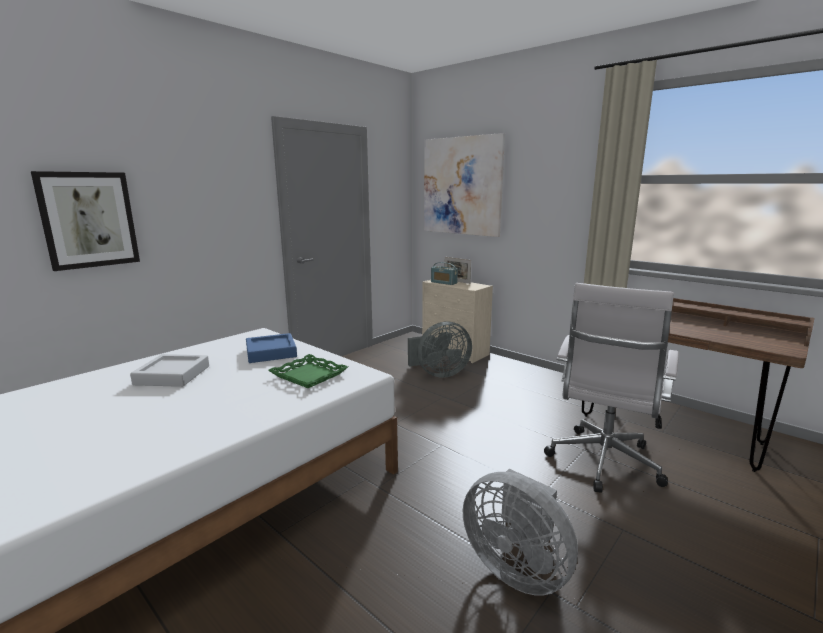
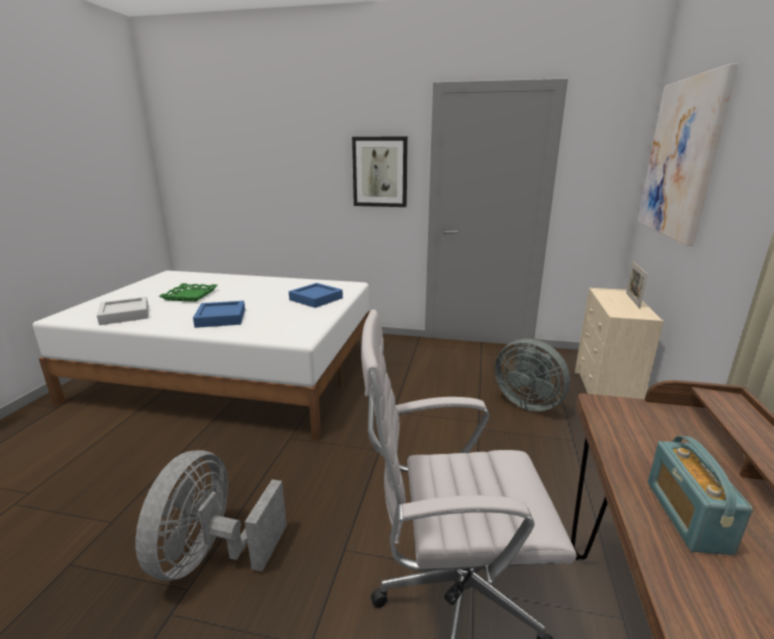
camera: 60 degrees right, 5 degrees up
picture [31,171,140,271] -> picture moved to [352,137,408,207]
grey tray [130,354,209,387] -> grey tray moved to [97,297,149,325]
green tray [268,354,348,388] -> green tray moved to [159,283,218,302]
radio [431,262,458,285] -> radio moved to [648,436,753,555]
none -> blue tray [193,301,245,328]

